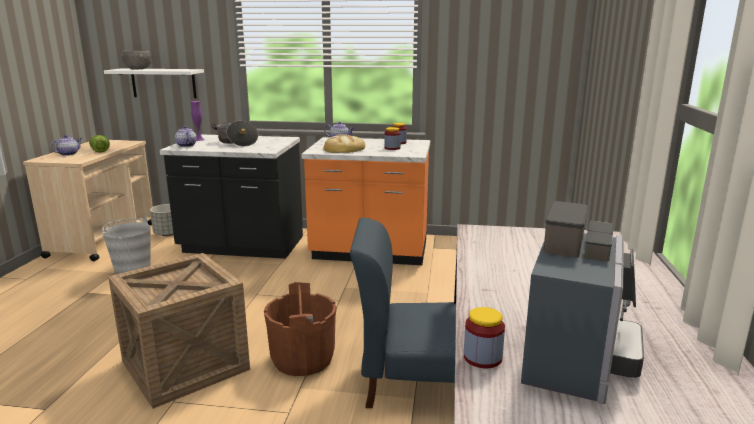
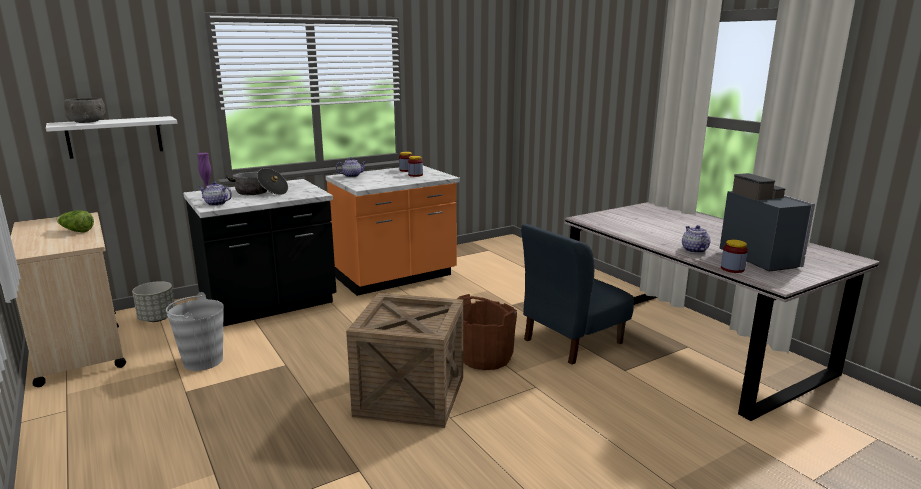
camera: 40 degrees left, 0 degrees up
teapot [50,135,82,156] -> teapot moved to [682,225,711,253]
bread [323,134,365,153] -> none

